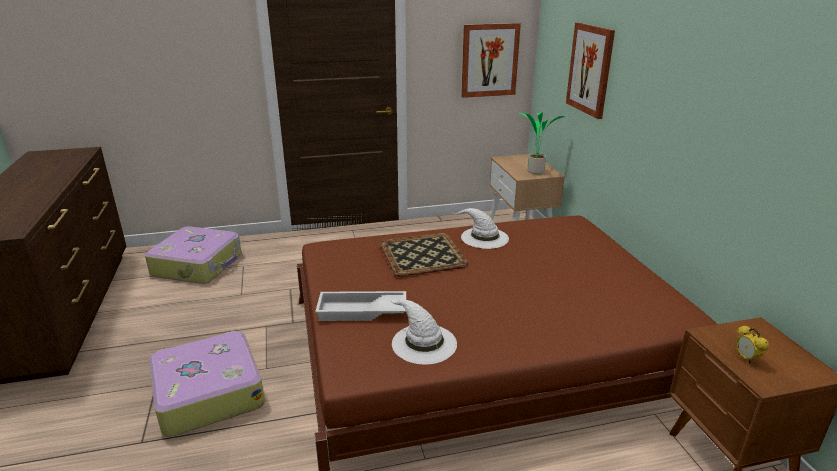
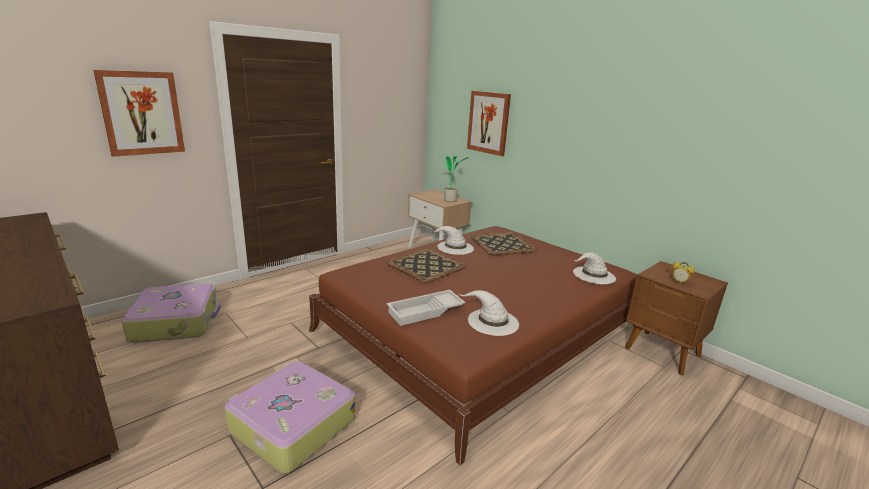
camera: 30 degrees left, 5 degrees down
picture [461,23,521,98] -> picture moved to [93,70,185,157]
none -> tray [471,233,537,256]
none -> white hat [573,252,616,284]

